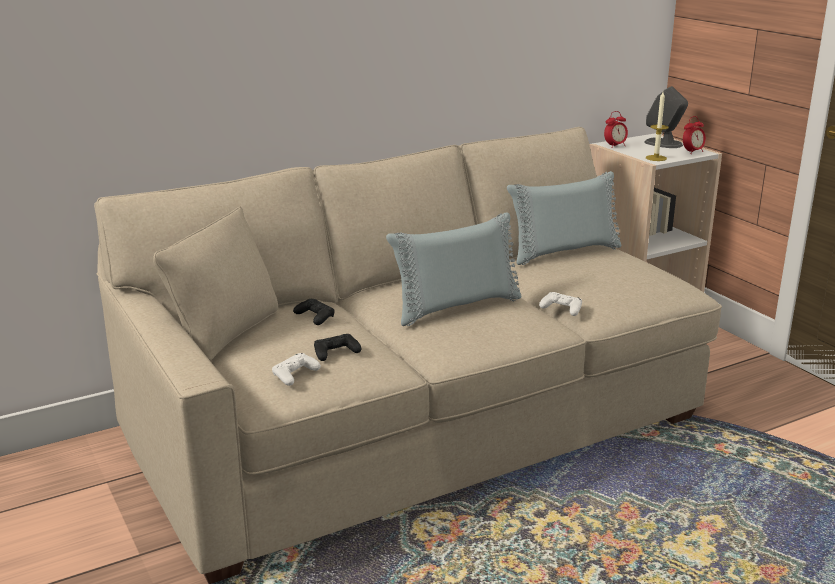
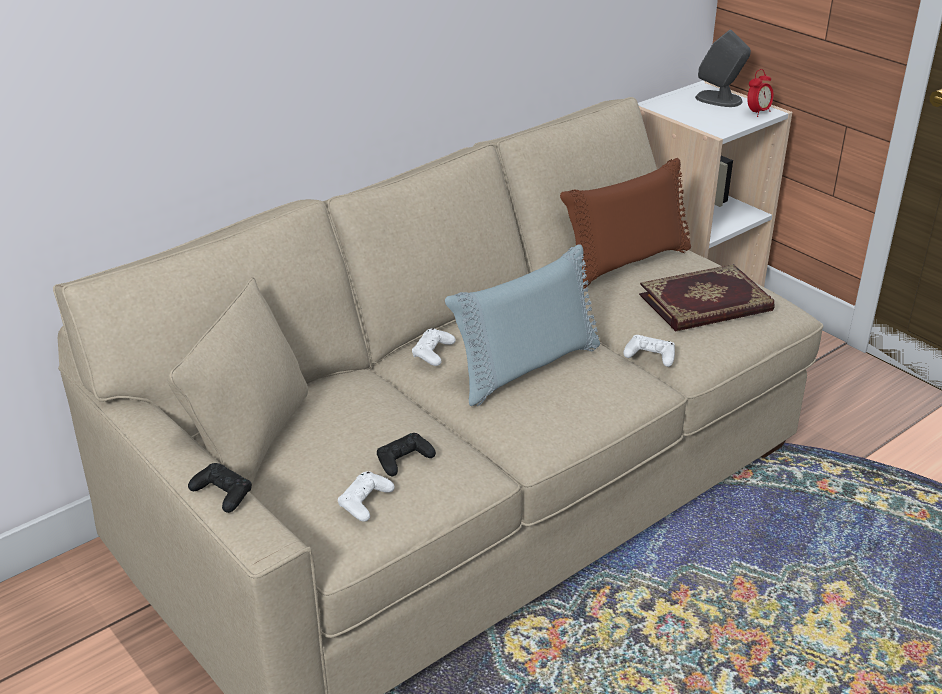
camera: 10 degrees left, 10 degrees up
black game controller [293,299,335,325] -> black game controller moved to [188,463,252,513]
blue pillow [507,171,621,265] -> brown pillow [560,158,691,289]
alarm clock [604,111,628,148] -> none
candle [646,92,668,161] -> none
none -> white game controller [412,328,456,366]
none -> book [639,264,774,331]

